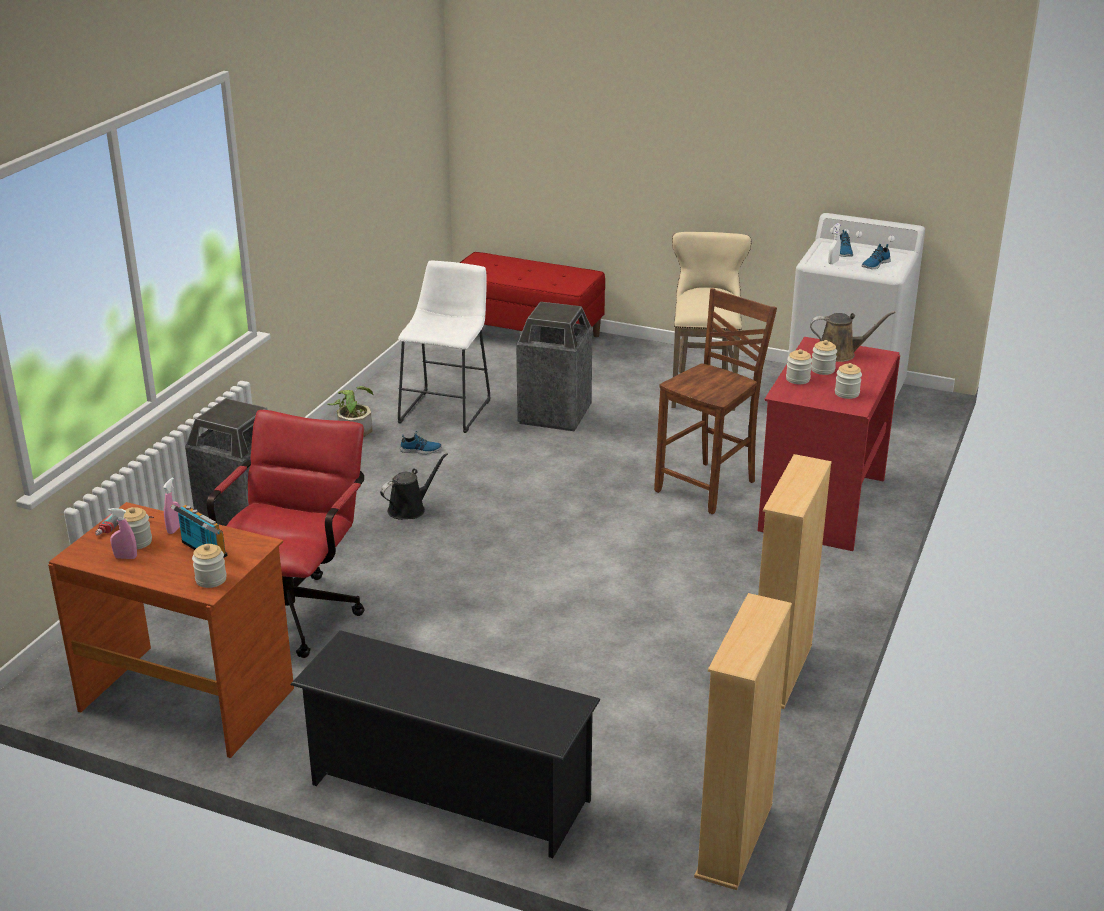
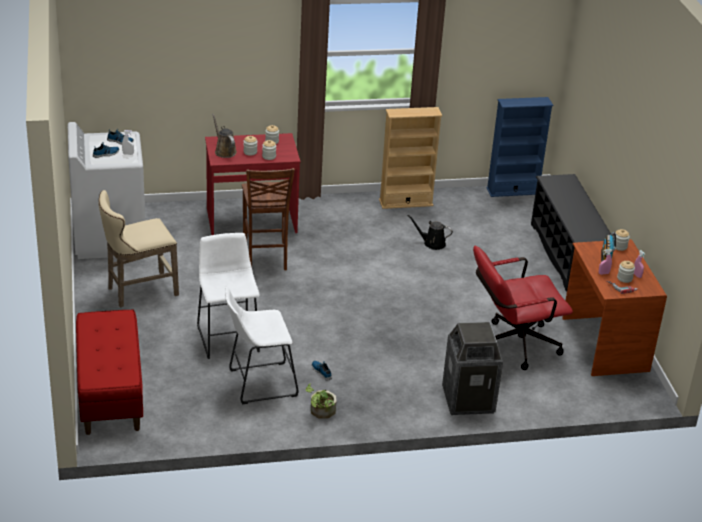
camera: 125 degrees left, 5 degrees up
black watering can [380,453,448,520] -> black watering can moved to [407,215,453,250]
trash can [516,302,592,431] -> white stool [197,233,260,359]
brown chair [654,288,777,514] -> brown chair turned 105 degrees counterclockwise [242,168,295,271]
beige bookcase [694,593,792,890] -> blue bookcase [486,97,553,197]

